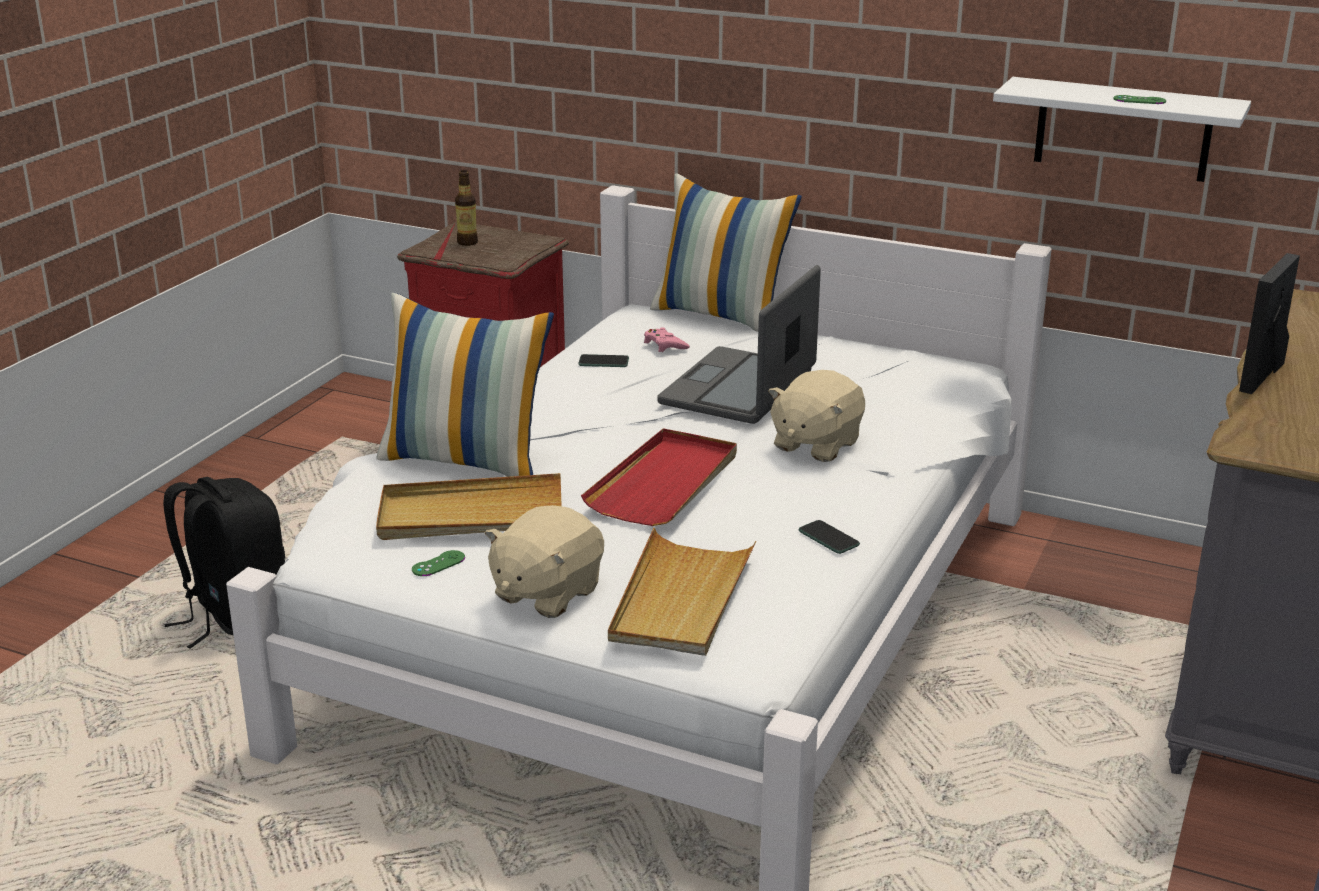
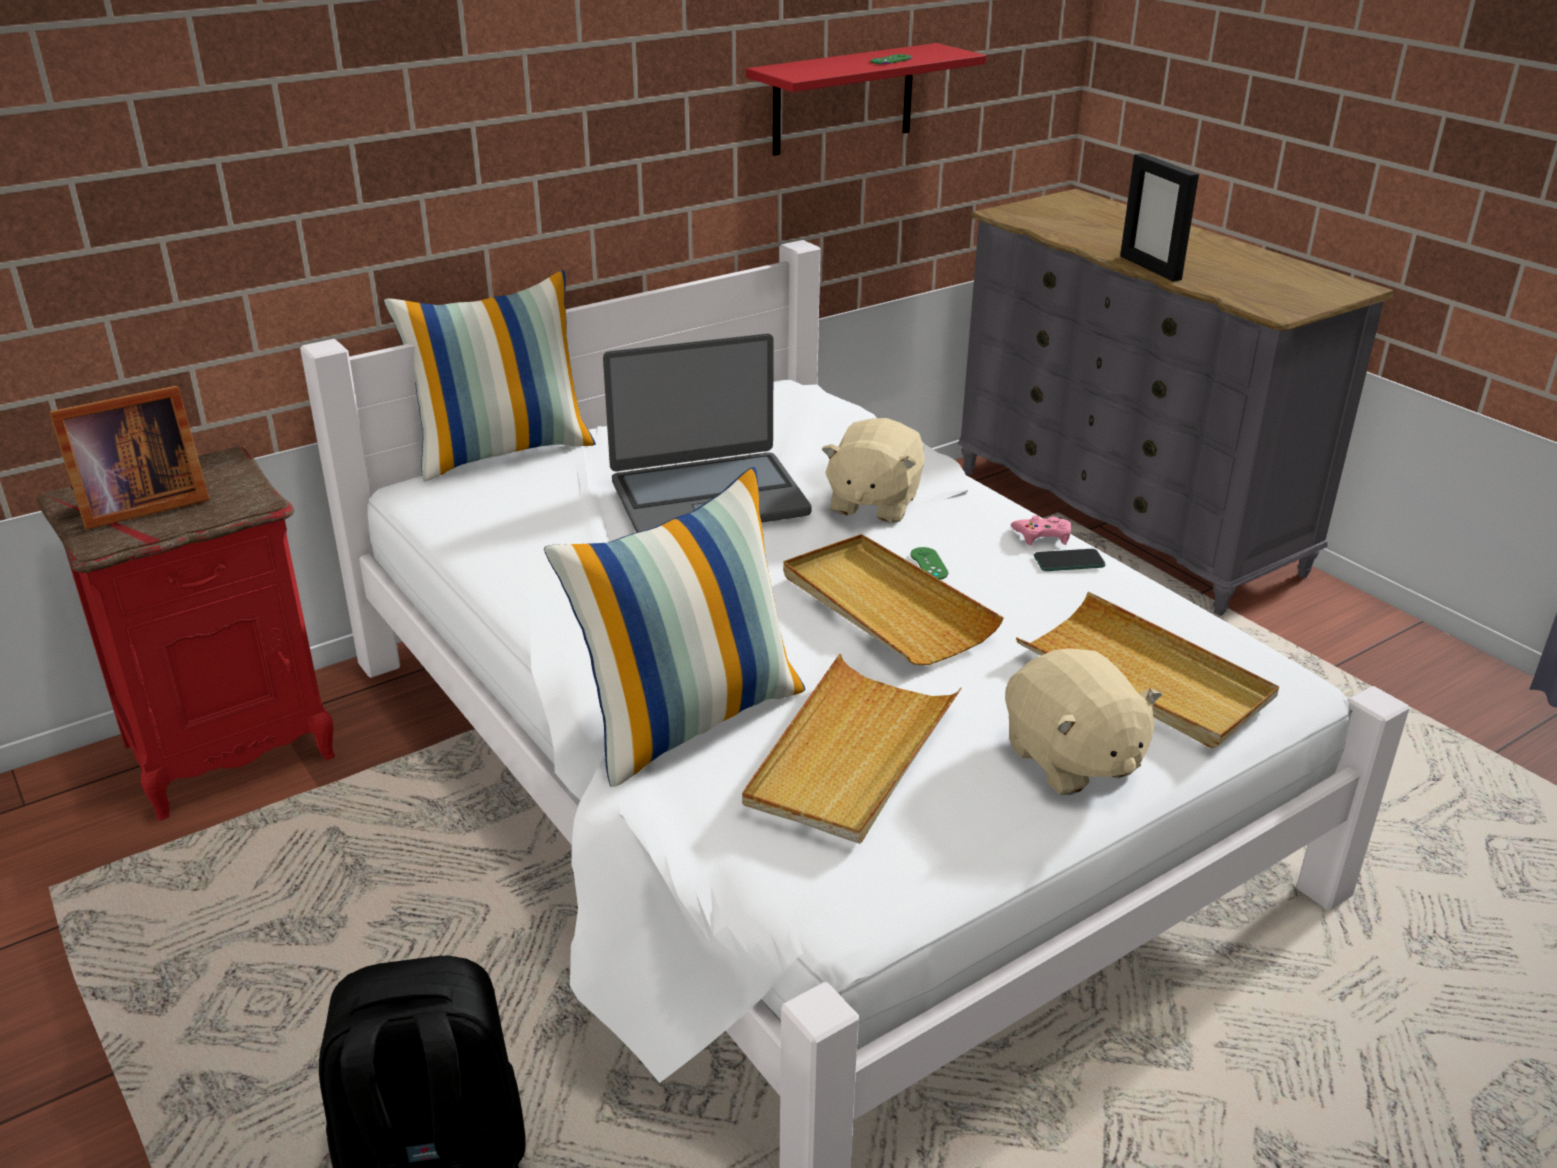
camera: 60 degrees left, 5 degrees up
green game controller [412,550,465,576] -> green game controller moved to [910,547,948,580]
bottle [455,170,478,246] -> picture frame [49,386,210,530]
phone [578,354,629,367] -> none
red tray [581,428,737,526] -> beige tray [783,534,1004,665]
pink game controller [644,327,690,352] -> pink game controller moved to [1011,516,1071,545]
laptop [657,265,821,424] -> laptop turned 75 degrees counterclockwise [603,334,812,533]
beige plush toy [768,370,865,462] -> beige plush toy turned 45 degrees clockwise [821,418,925,523]
white shelf [993,77,1251,182] -> red shelf [746,43,987,156]

